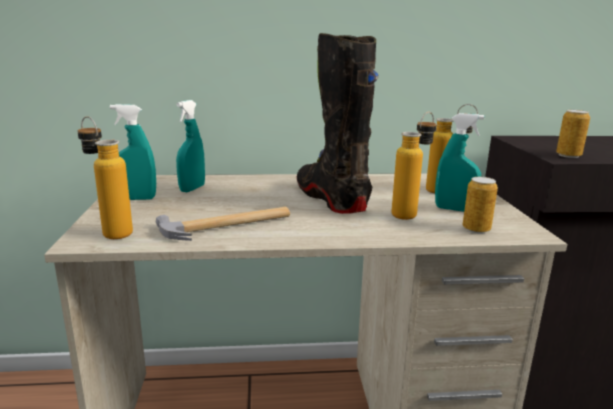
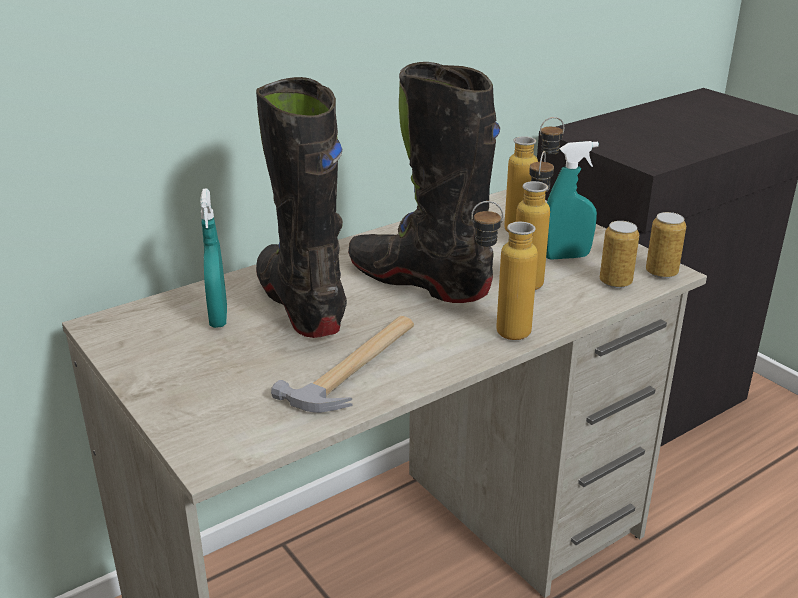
camera: 30 degrees left, 10 degrees up
bottle [78,116,133,239] -> bottle moved to [471,201,538,340]
turquoise spray bottle [110,104,156,200] -> none
can [556,110,590,158] -> can moved to [646,212,686,278]
none -> black boot [256,77,347,338]

